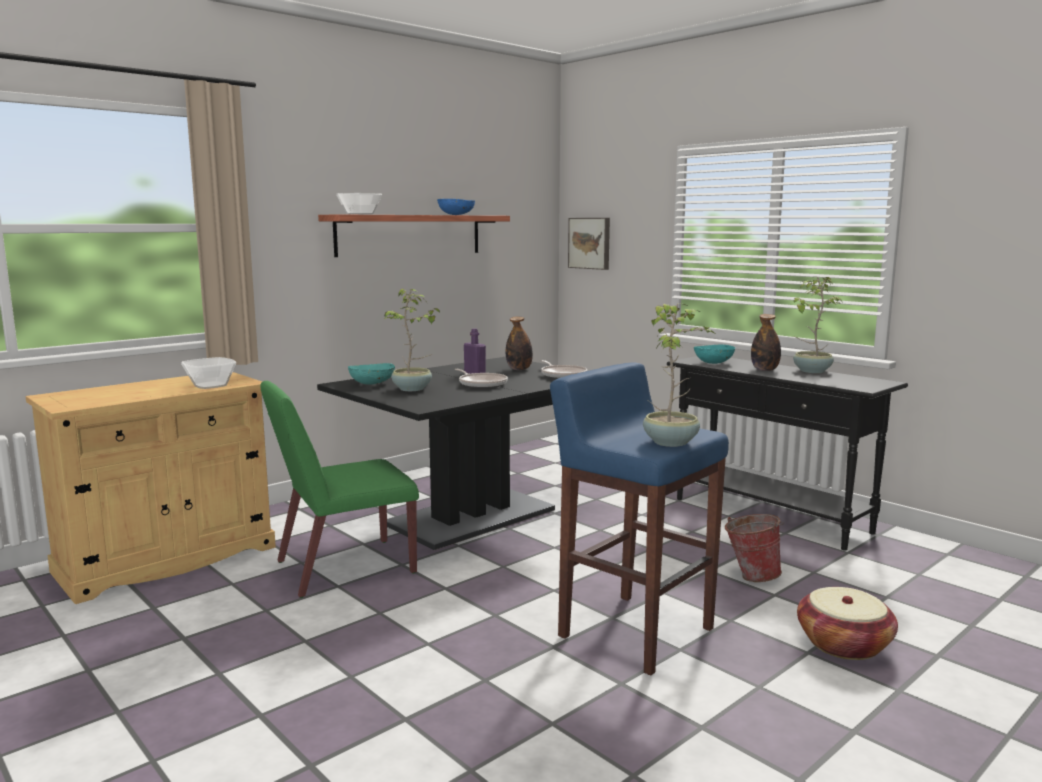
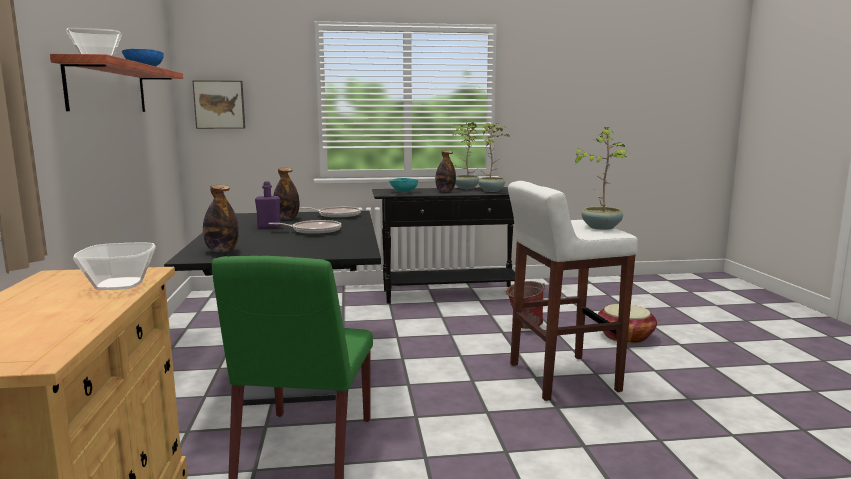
camera: 55 degrees left, 0 degrees up
turquoise bowl [348,363,395,385] -> bottle [203,185,239,252]
potted plant [383,289,440,391] -> potted plant moved to [478,123,511,192]
blue stool [550,362,729,675] -> white stool [508,181,638,401]

